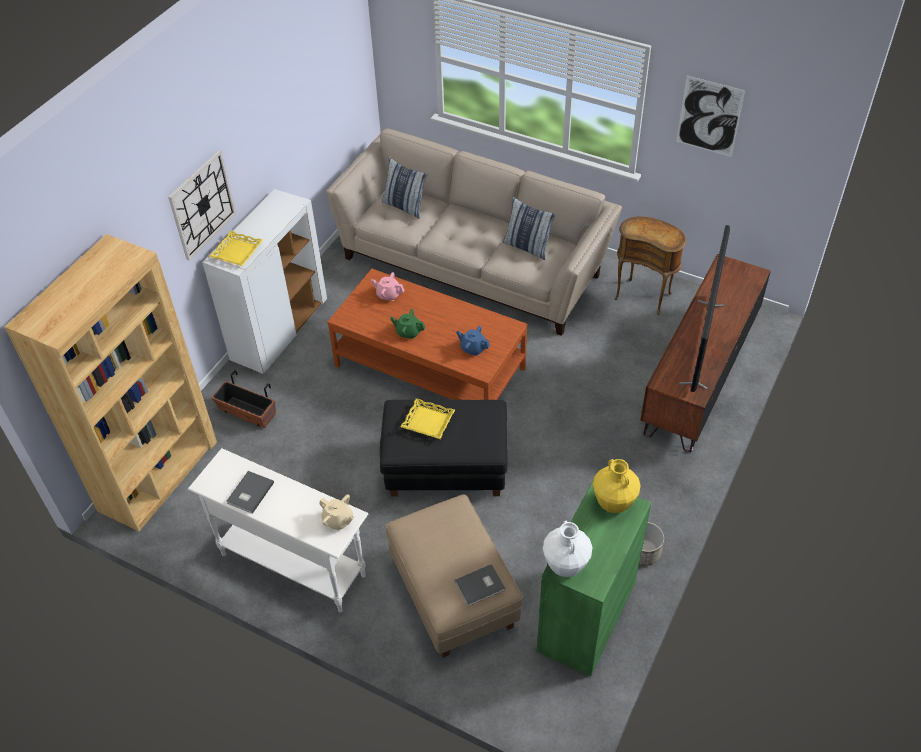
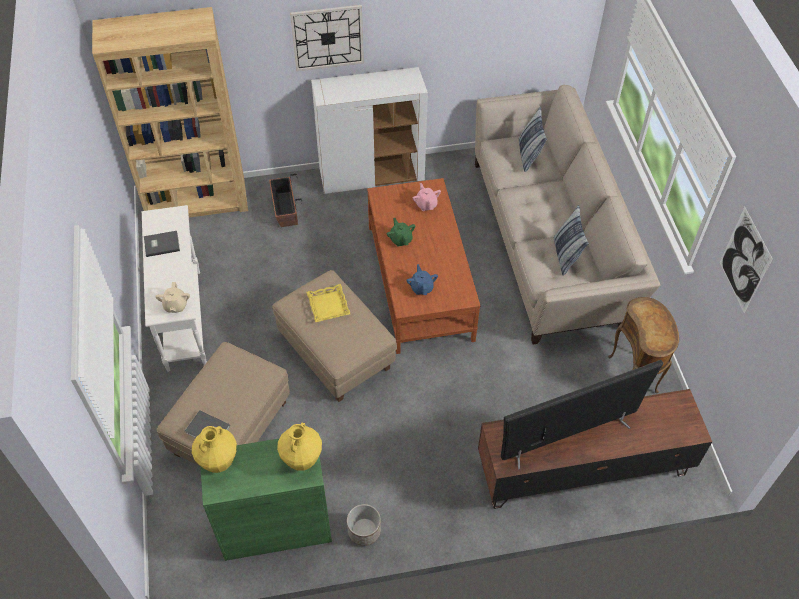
camera: 50 degrees right, 5 degrees up
yellow tray [209,231,263,266] -> none
black ottoman [380,400,507,497] -> beige ottoman [272,270,397,402]
white vase [543,520,592,577] -> yellow vase [192,426,237,473]

